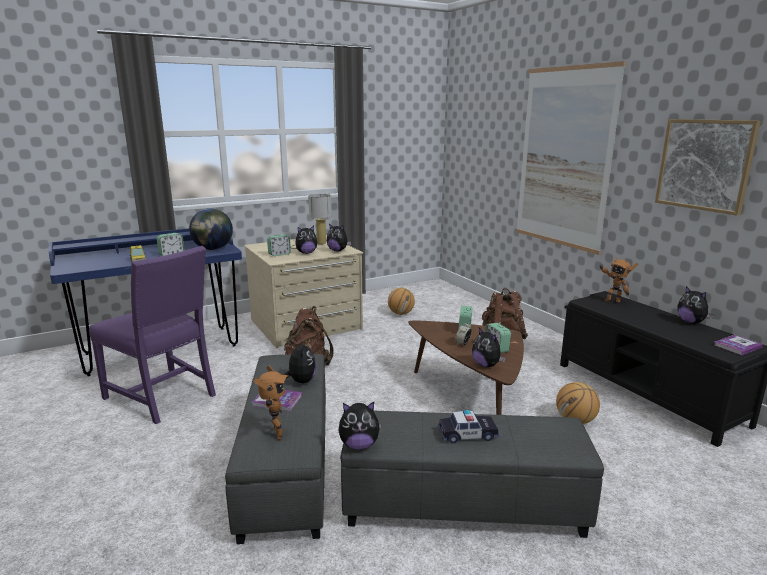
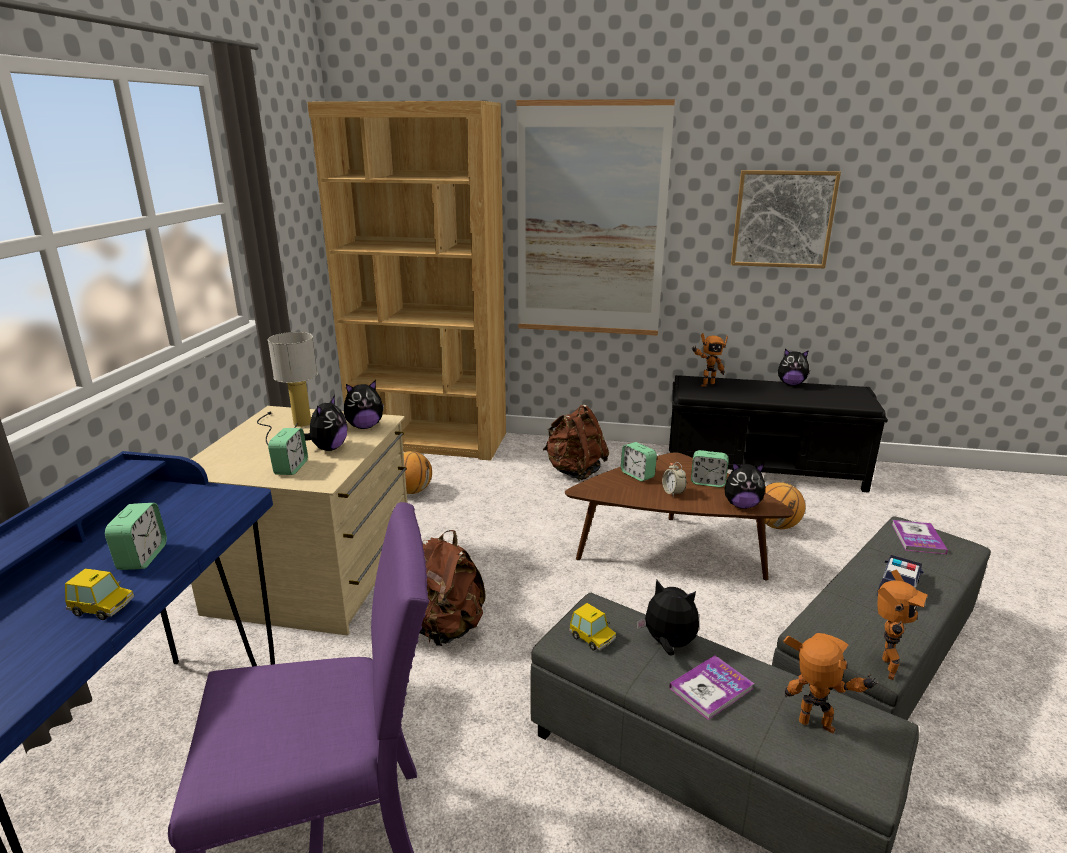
camera: 50 degrees left, 5 degrees up
globe [189,208,233,250] -> none
plush toy [338,402,382,450] -> toy robot [877,570,928,680]
book [714,335,763,355] -> book moved to [892,520,948,554]
none -> brown bookcase [307,101,506,461]
none -> toy car [569,603,616,651]

